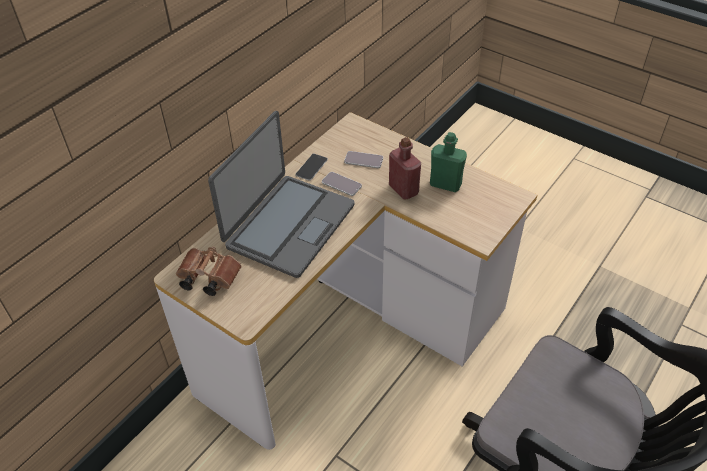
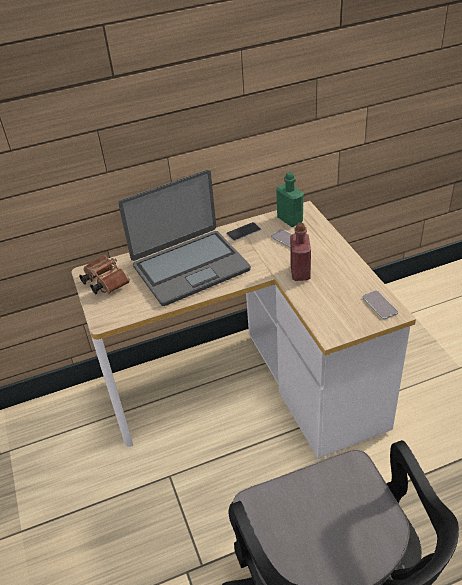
camera: 35 degrees right, 5 degrees down
phone [322,172,362,196] -> phone moved to [362,290,398,319]
green bottle [430,132,467,192] -> green bottle moved to [276,172,304,227]

